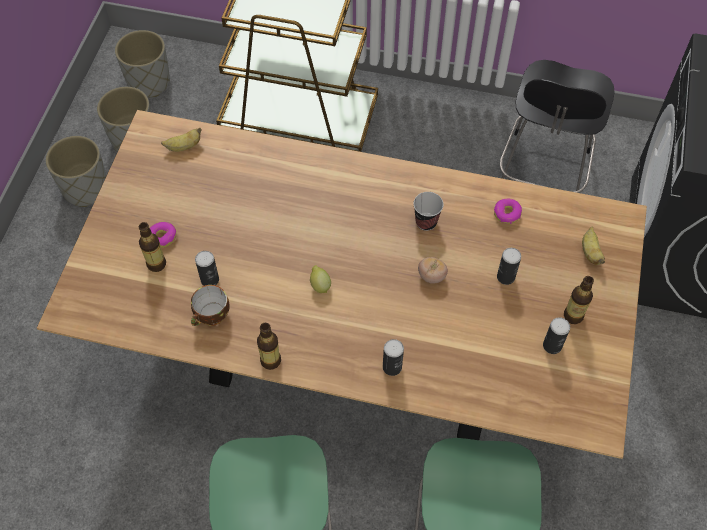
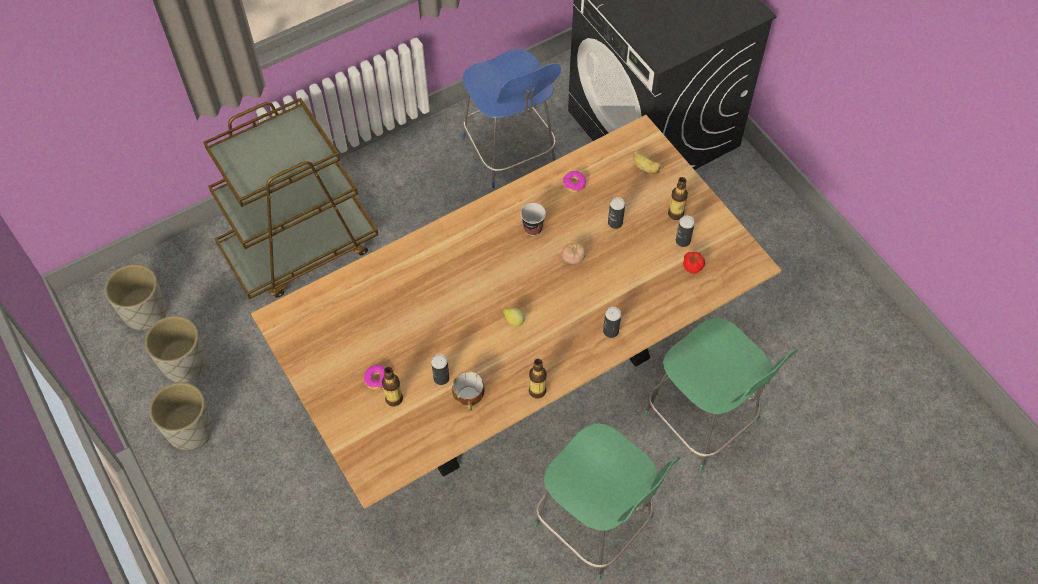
camera: 45 degrees left, 0 degrees up
banana [161,128,202,152] -> none
black stool [500,60,615,193] -> blue stool [462,49,561,188]
none -> tomato [683,252,705,274]

